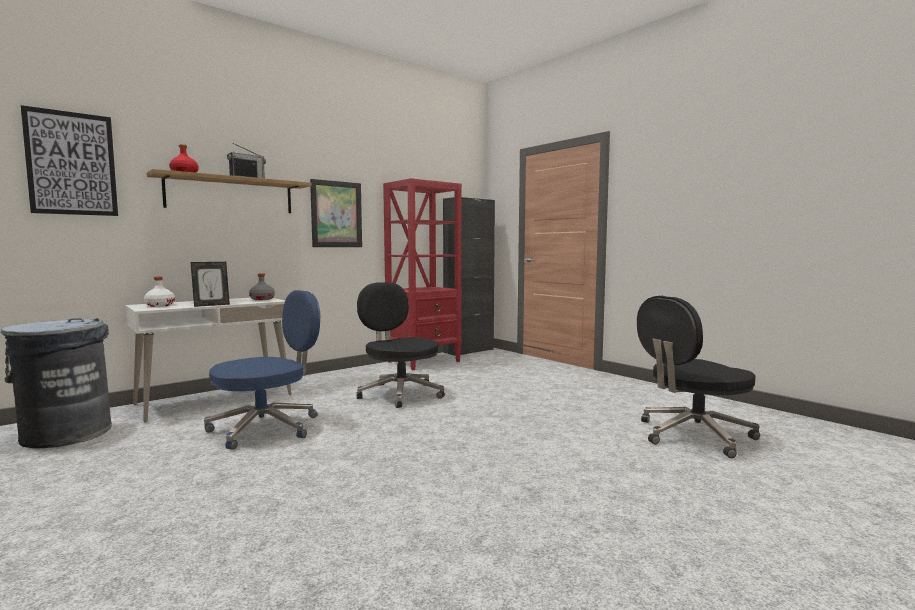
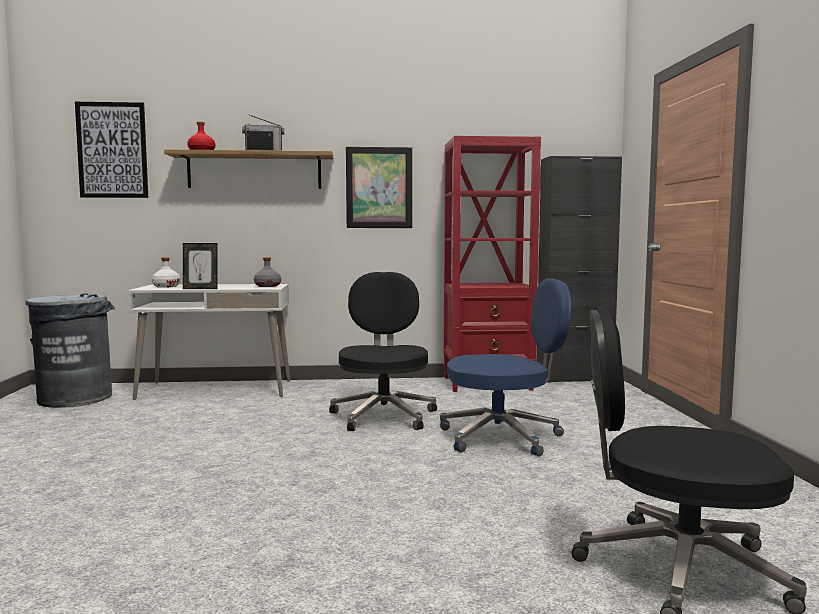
camera: 35 degrees right, 0 degrees up
blue office chair [204,290,320,450] -> blue office chair moved to [440,278,571,457]

